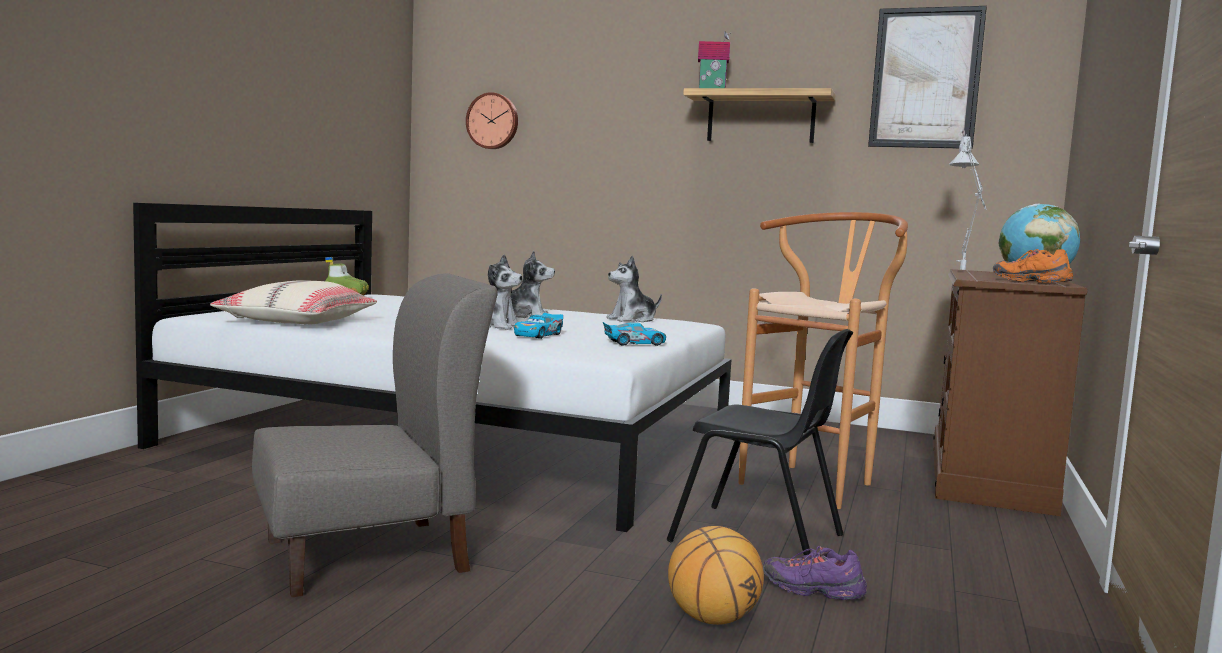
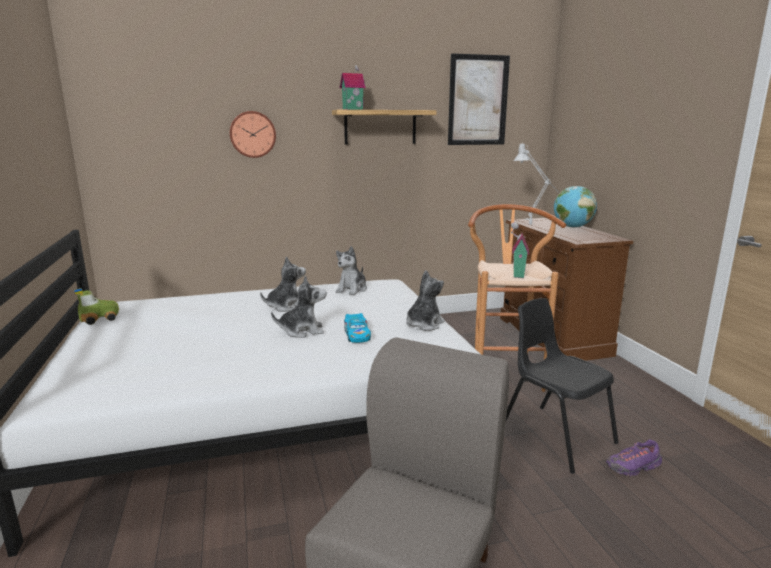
camera: 35 degrees left, 10 degrees up
beige pillow [210,280,377,325] -> none
wall clock [466,92,518,149] -> wall clock moved to [230,111,276,158]
toy car [603,322,666,346] -> plush toy [406,270,445,331]
black chair [667,329,853,555] -> black chair turned 120 degrees counterclockwise [506,298,619,474]
basketball [668,526,764,625] -> none
orange shoe [993,249,1073,283] -> none
none -> toy house [511,222,529,278]

